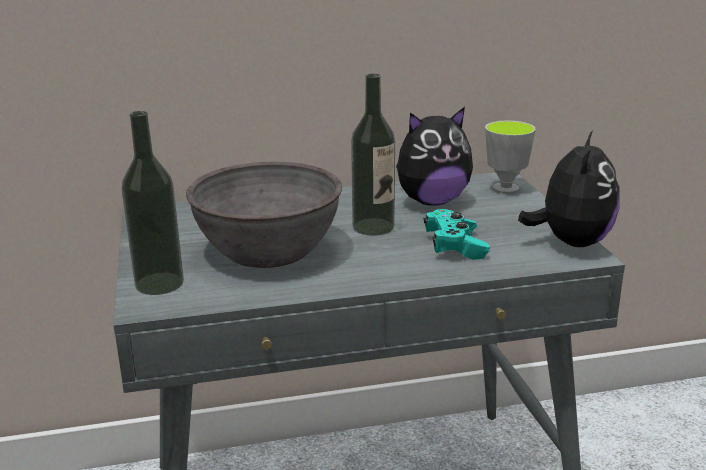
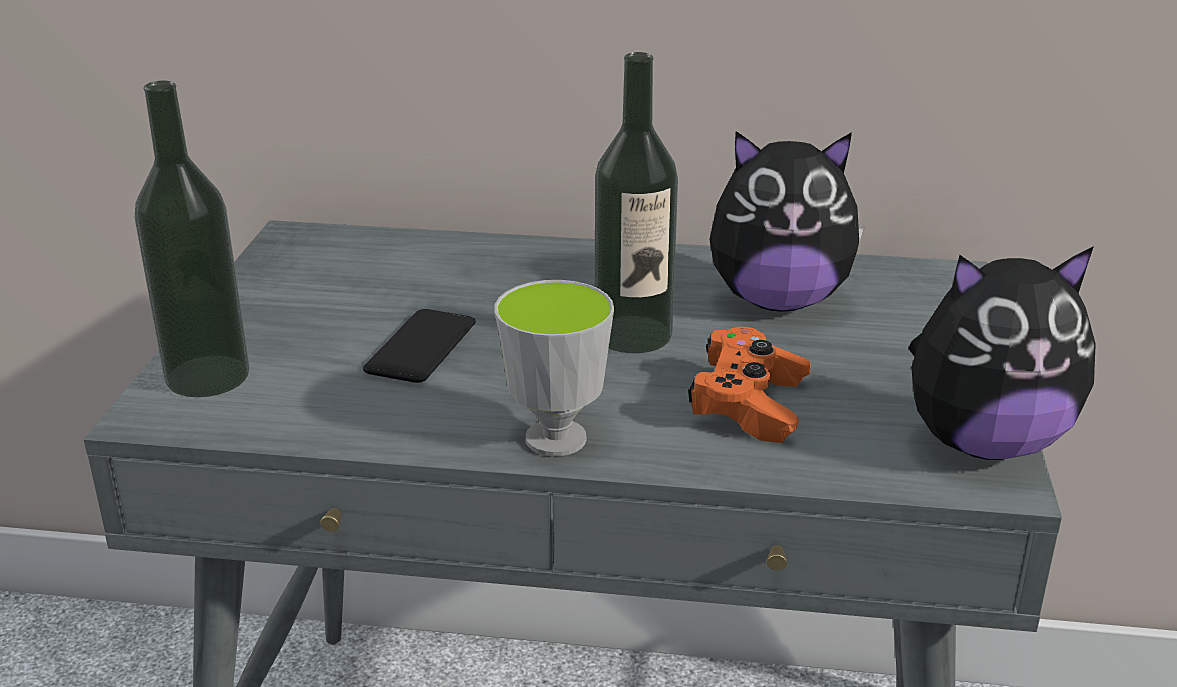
camera: 20 degrees right, 5 degrees up
grey bowl [186,162,342,268] -> phone [363,309,476,383]
turquoise game controller [424,209,490,260] -> orange game controller [688,327,811,443]
cup [485,120,536,194] -> cup moved to [494,280,614,456]
plush toy [518,130,620,247] -> plush toy turned 45 degrees clockwise [908,246,1096,460]

